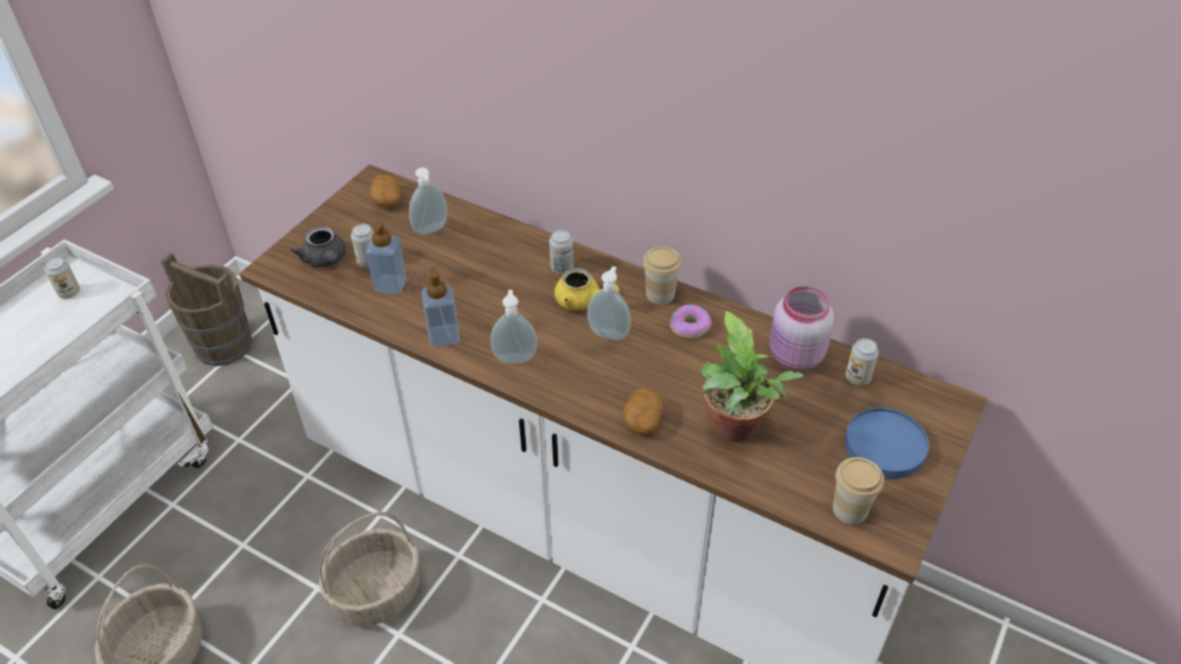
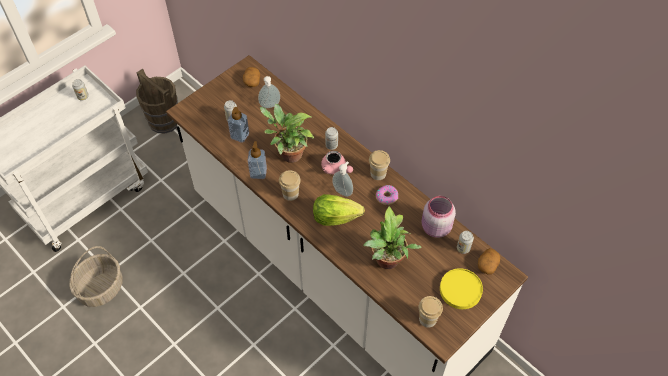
camera: 15 degrees right, 10 degrees up
grey teapot [291,226,346,267] -> none
basket [319,512,419,626] -> none
soap dispenser [490,290,537,363] -> cup [279,170,301,201]
yellow teapot [554,268,620,311] -> pink teapot [321,151,353,174]
potato [623,388,663,435] -> potato moved to [478,248,500,275]
blue plate [845,408,929,479] -> yellow plate [440,268,483,309]
none -> potted plant [260,104,314,163]
none -> lettuce [313,194,365,226]

